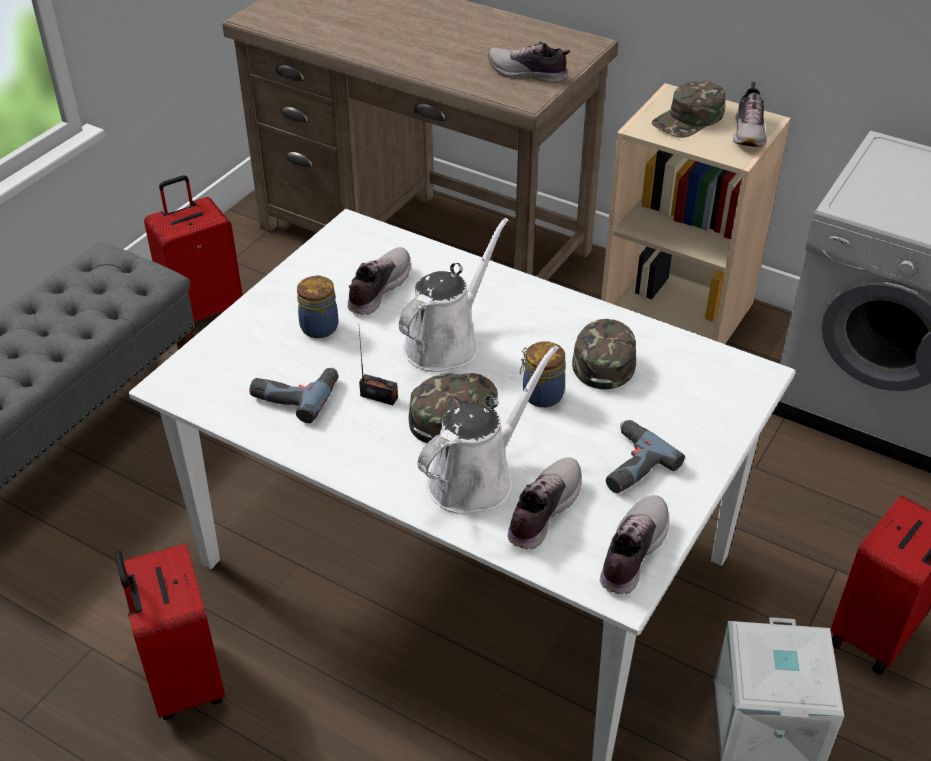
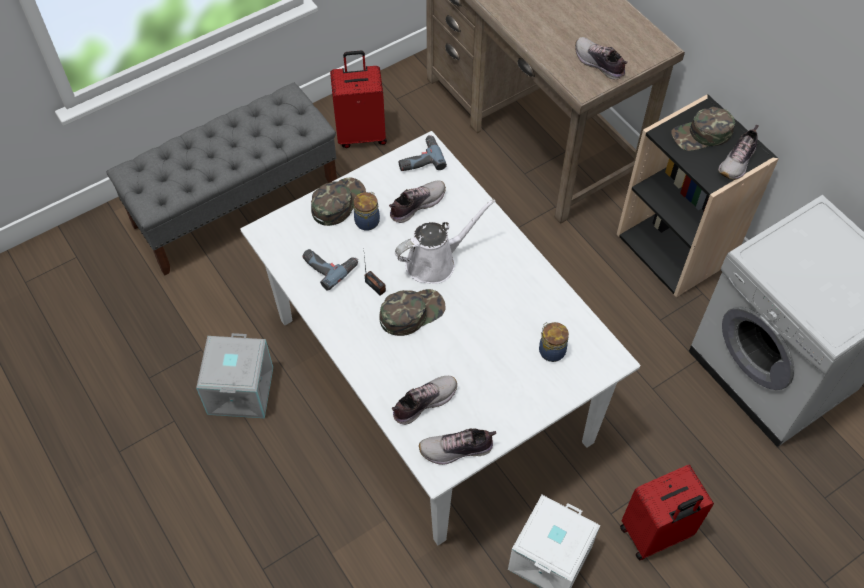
camera: 25 degrees right, 15 degrees up
red suitcase [115,544,225,720] -> grey storage box [196,333,273,418]
white watering can [418,345,559,514] -> none
jar [520,341,565,407] -> jar moved to [539,322,569,362]
green cap [572,319,636,389] -> green cap moved to [311,177,366,226]
shoe [600,495,669,594] -> shoe turned 150 degrees counterclockwise [419,428,496,465]
beige bookcase [601,83,791,344] -> black bookcase [617,94,779,297]
power drill [606,420,685,493] -> power drill moved to [399,135,447,171]

